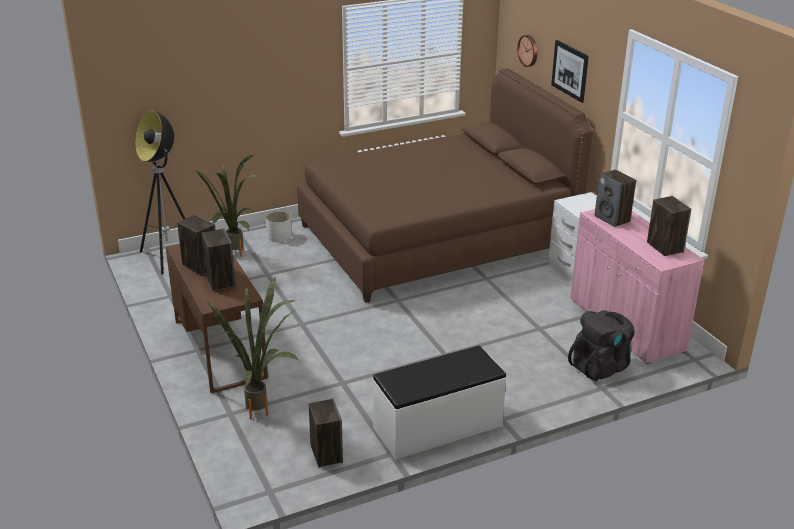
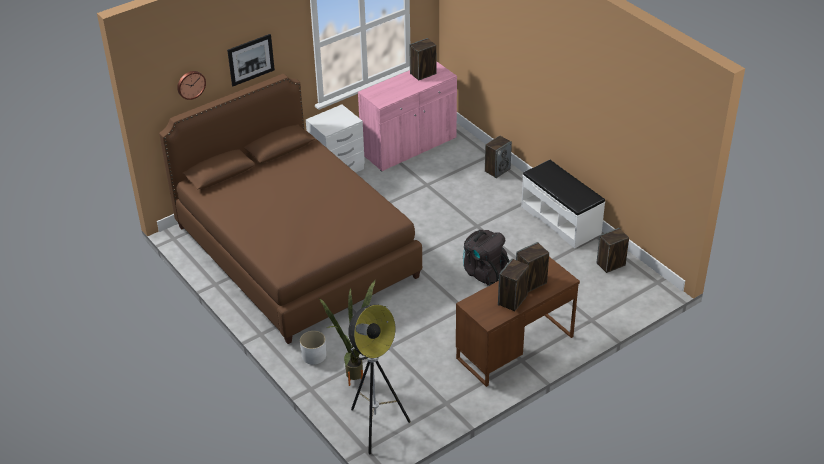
camera: 100 degrees left, 10 degrees up
potted plant [207,277,300,420] -> none
black backpack [568,310,635,381] -> black backpack moved to [463,230,510,286]
speaker [594,169,636,227] -> speaker moved to [485,136,512,178]

